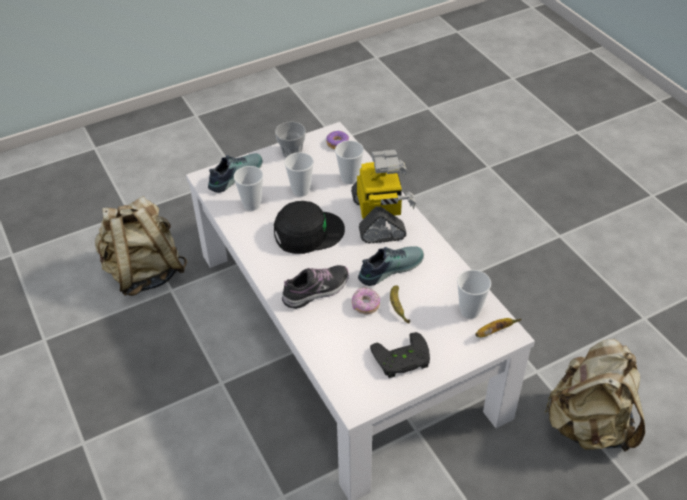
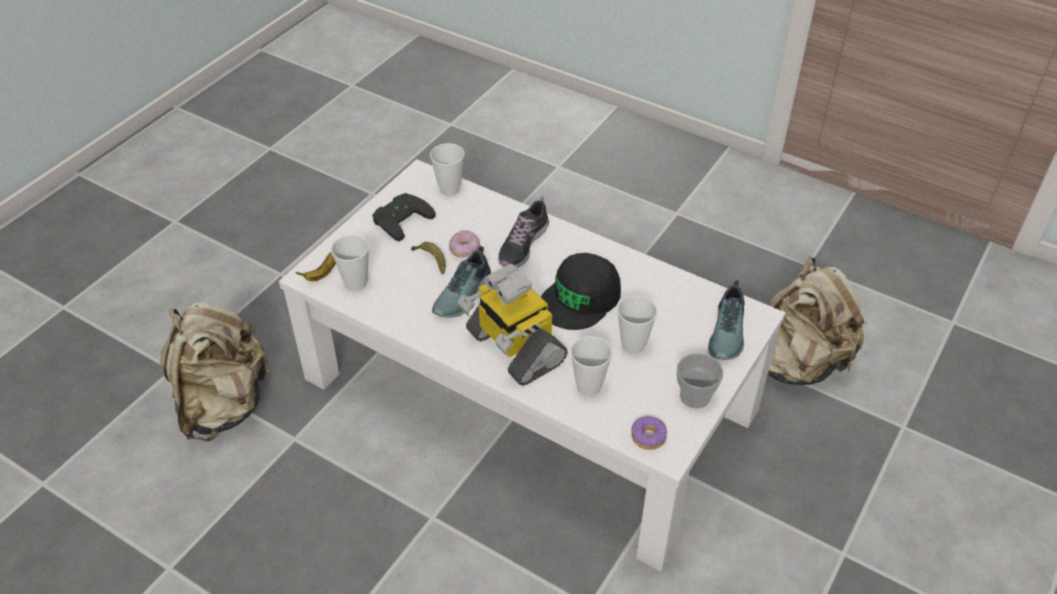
camera: 150 degrees right, 0 degrees up
cup [234,166,263,211] -> cup moved to [430,143,465,196]

